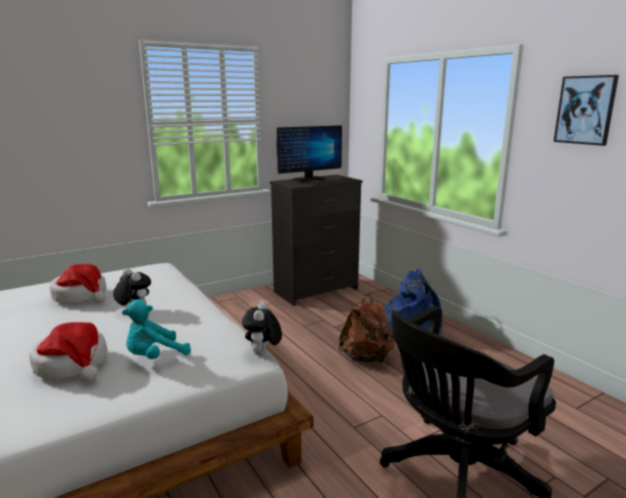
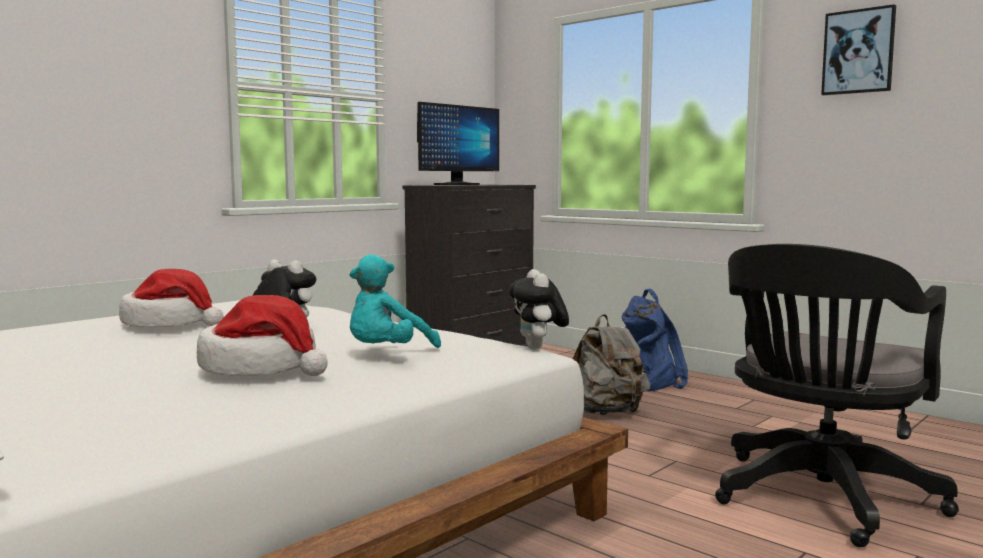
camera: 15 degrees left, 10 degrees down
brown backpack [338,294,395,363] -> grey backpack [573,314,651,415]

